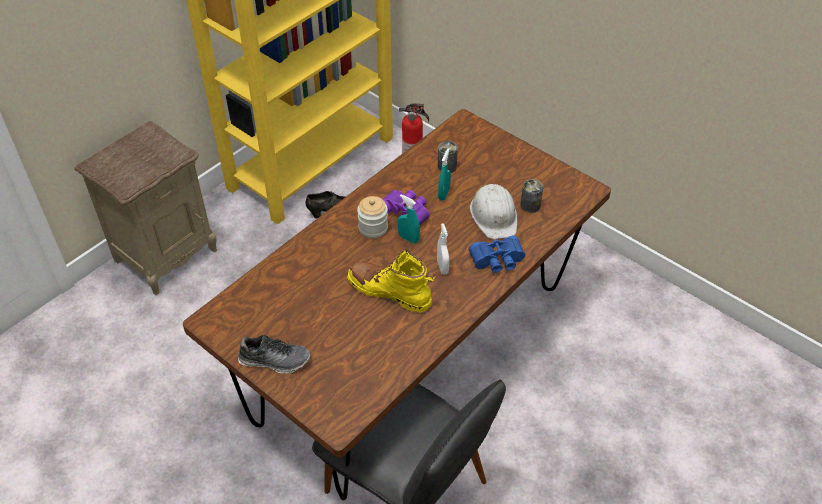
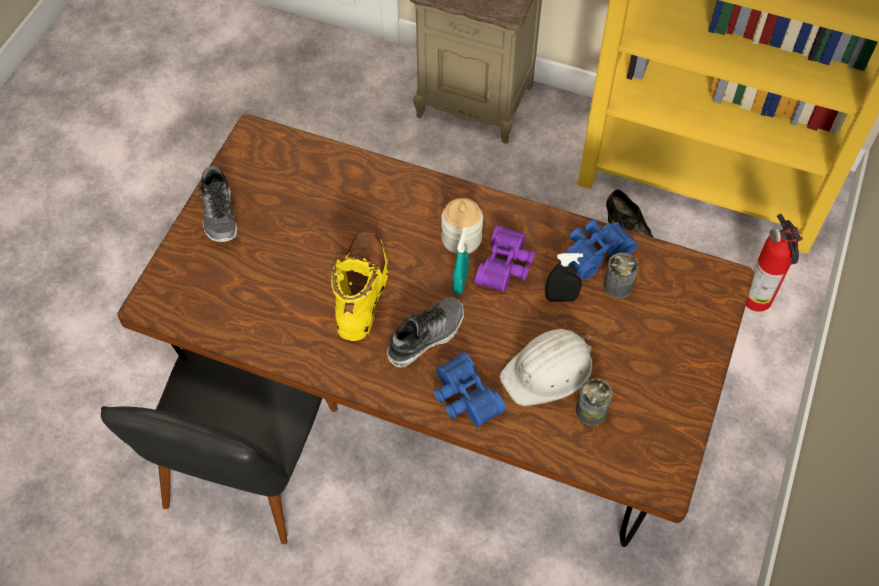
camera: 70 degrees right, 10 degrees up
white spray bottle [437,223,449,275] -> shoe [387,297,464,368]
turquoise spray bottle [438,148,451,201] -> black spray bottle [545,253,583,302]
none -> blue binoculars [565,220,638,280]

